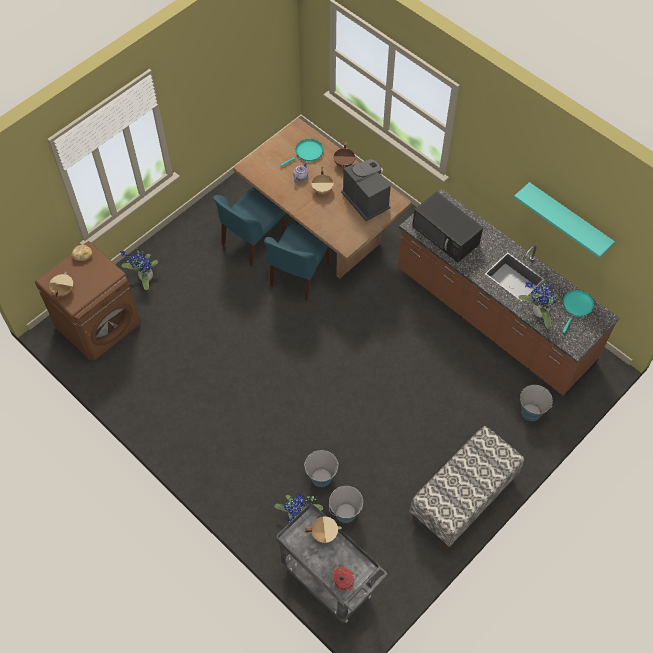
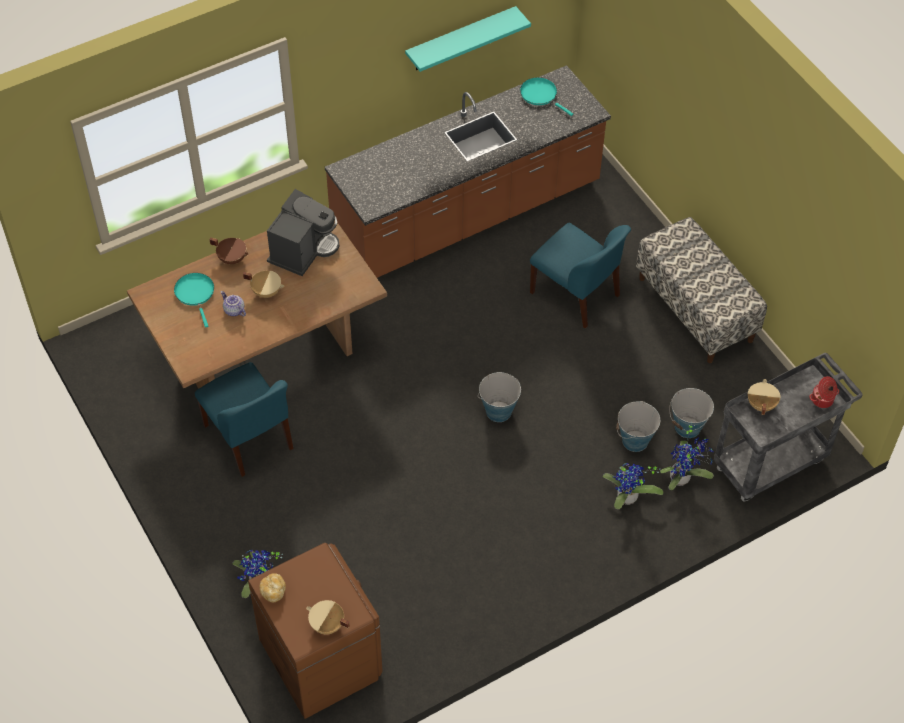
camera: 75 degrees left, 5 degrees down
blue chair [264,222,330,301] -> blue chair moved to [530,223,631,329]
coffee machine [341,159,391,221] -> coffee machine turned 135 degrees clockwise [267,189,339,276]
black microwave [412,191,483,263] -> none
potted plant [519,280,558,328] -> potted plant moved to [603,463,663,509]
bucket [520,385,553,421] -> bucket moved to [478,372,521,422]

